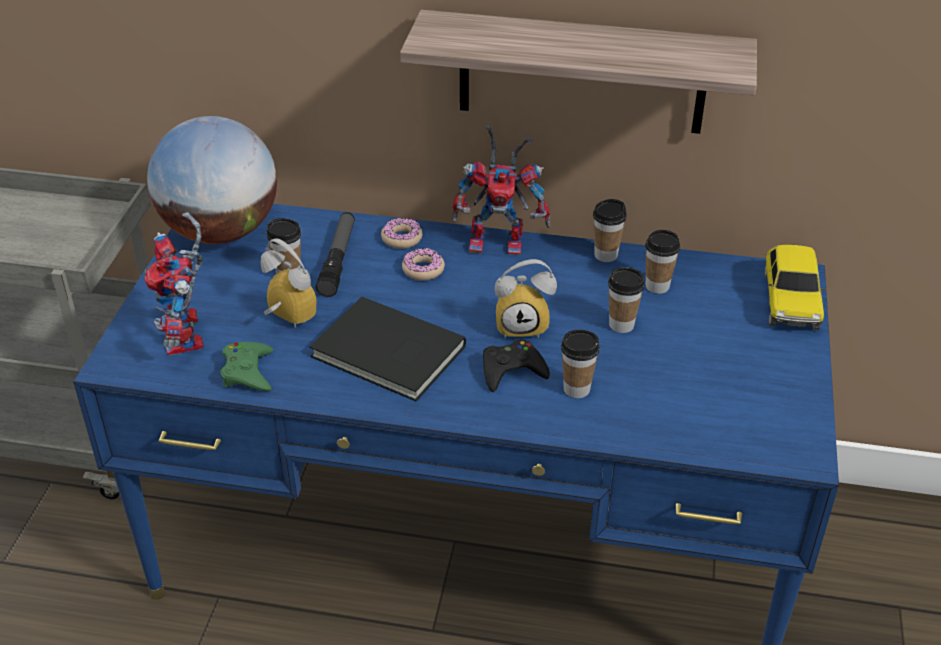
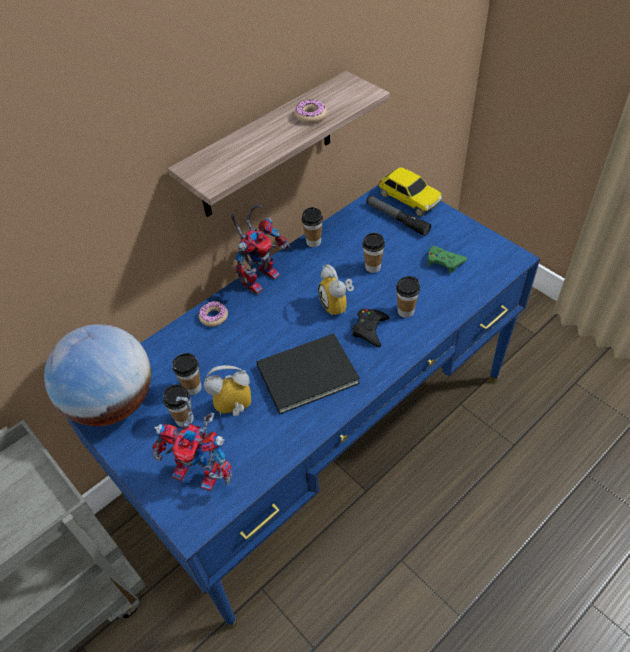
camera: 50 degrees left, 10 degrees up
green game controller [220,342,273,391] -> green game controller moved to [427,246,468,274]
flashlight [316,212,355,297] -> flashlight moved to [366,196,431,236]
donut [402,248,445,281] -> donut moved to [295,99,327,123]
alarm clock [495,259,557,339] -> alarm clock turned 120 degrees clockwise [318,264,354,315]
cup [645,230,680,294] -> cup moved to [163,384,193,427]

